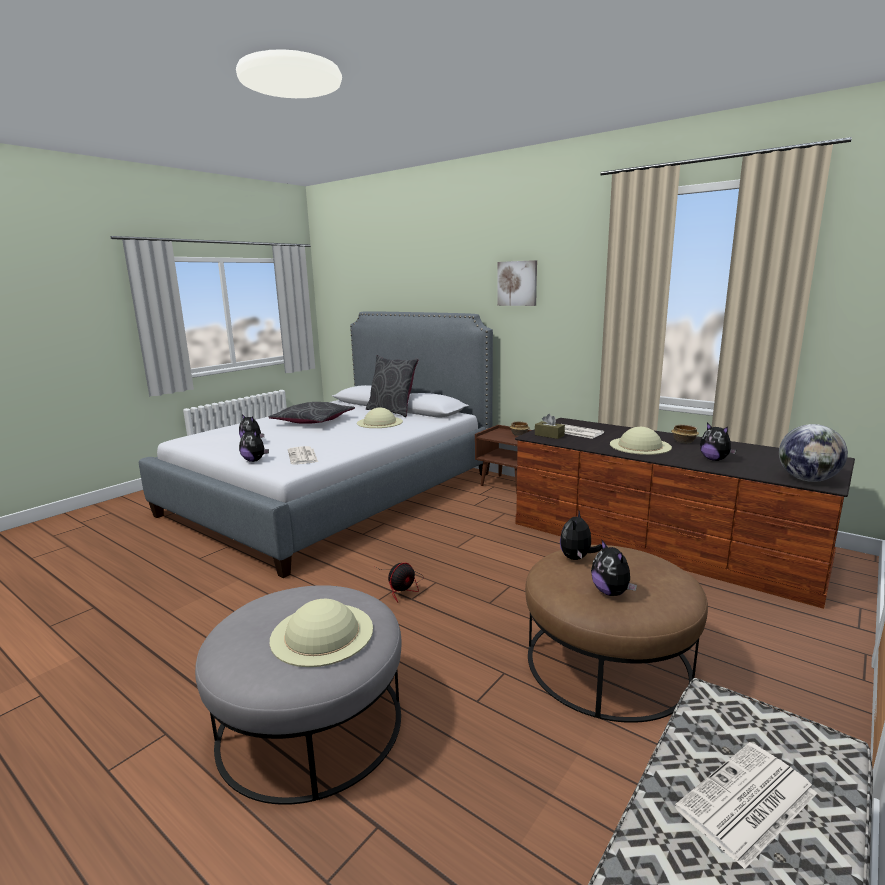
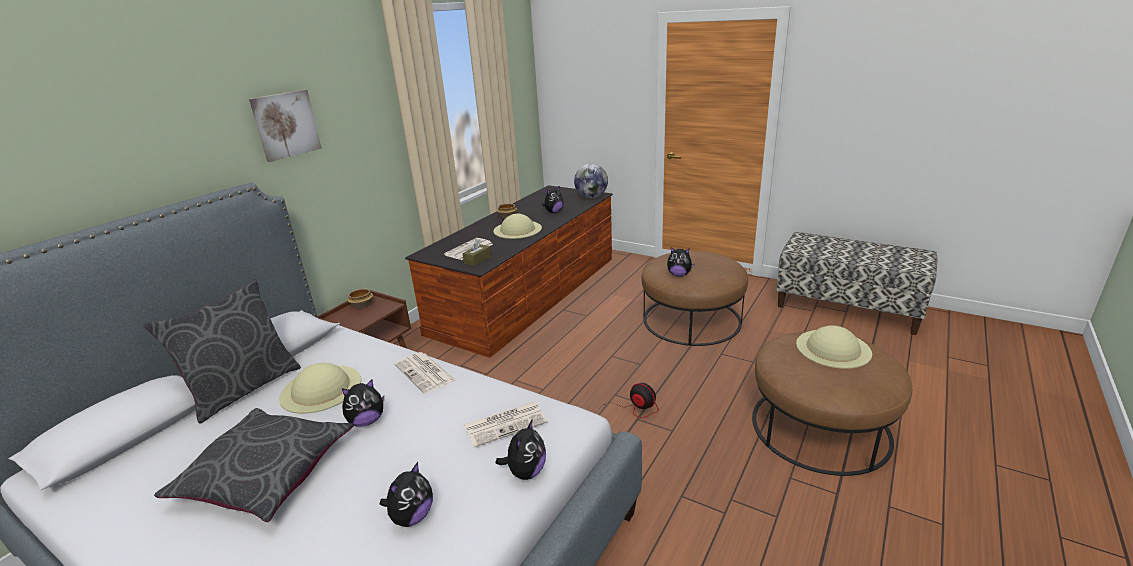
camera: 95 degrees left, 10 degrees up
grey ottoman [195,585,401,805] -> brown ottoman [752,331,912,476]
plush toy [591,540,637,596] -> plush toy moved to [342,379,384,427]
newspaper [675,742,817,869] -> newspaper moved to [394,352,455,394]

